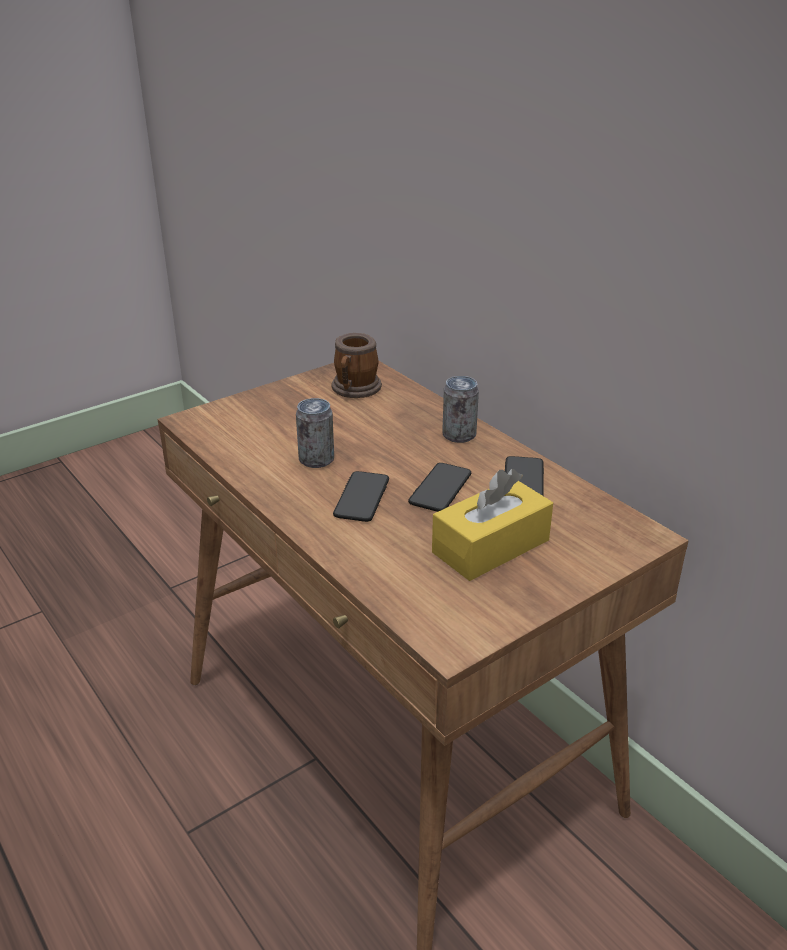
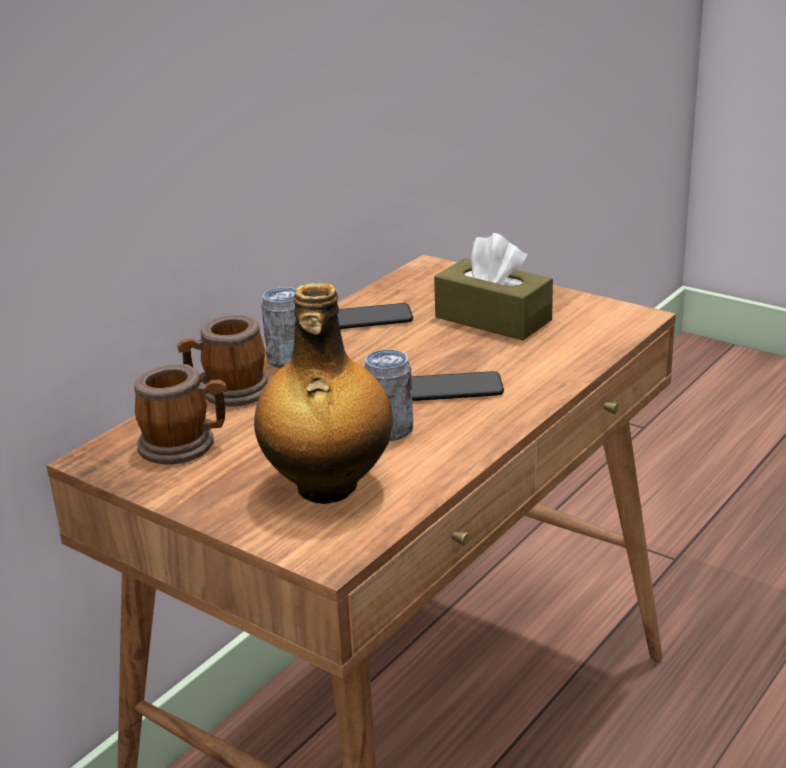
camera: 105 degrees left, 5 degrees down
phone [408,463,471,512] -> none
yellow tissue box [432,469,553,581] -> brown tissue box [434,233,553,340]
none -> mug [177,315,270,406]
none -> bottle [254,283,393,504]

